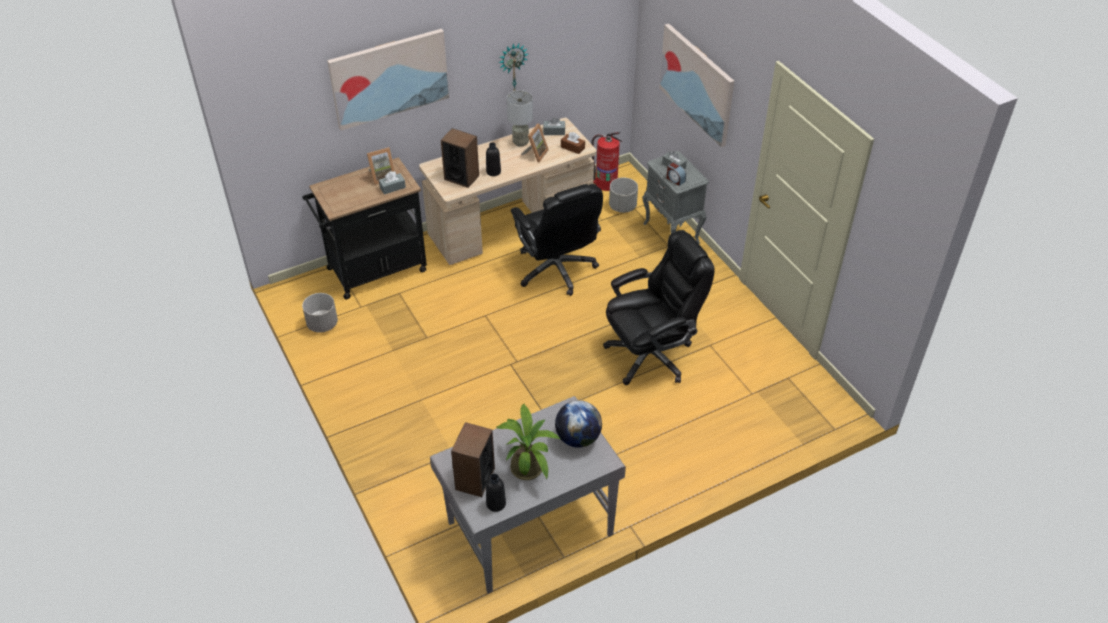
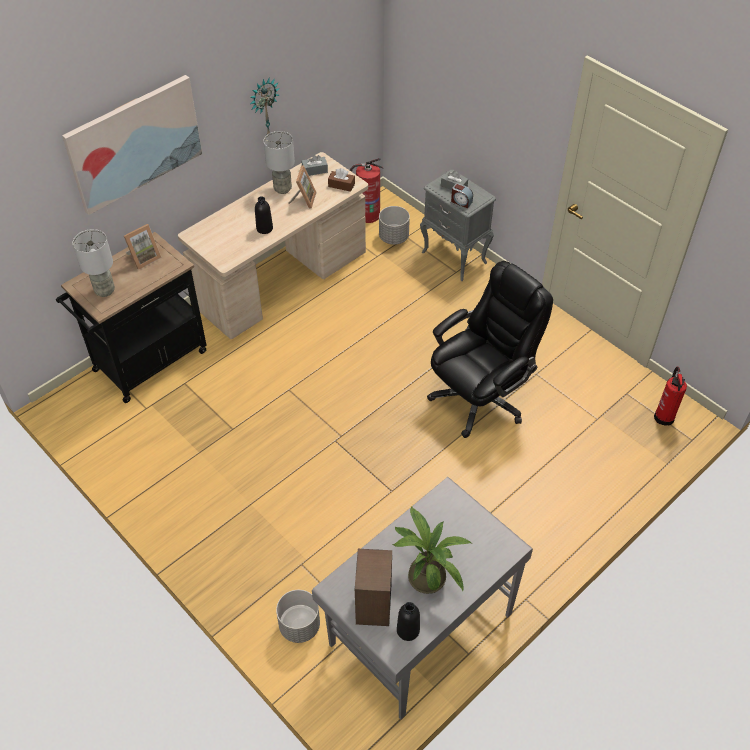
camera: 15 degrees left, 5 degrees up
grey planter [302,293,338,333] -> grey planter moved to [276,590,320,643]
grey tissue box [379,171,406,195] -> none
speaker [441,128,479,188] -> none
black office chair [511,184,603,296] -> none
globe [555,400,602,448] -> none
picture [659,24,734,147] -> none
none -> grey table lamp [73,229,115,297]
none -> fire extinguisher [654,367,687,426]

